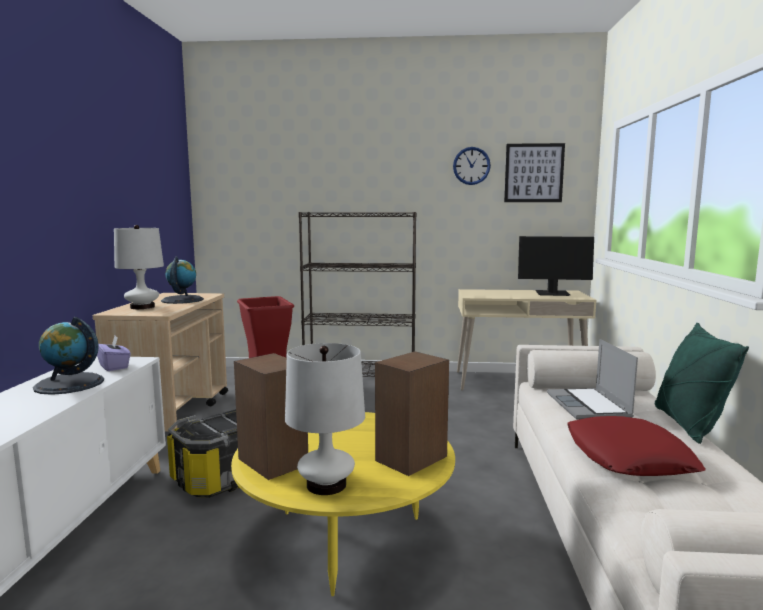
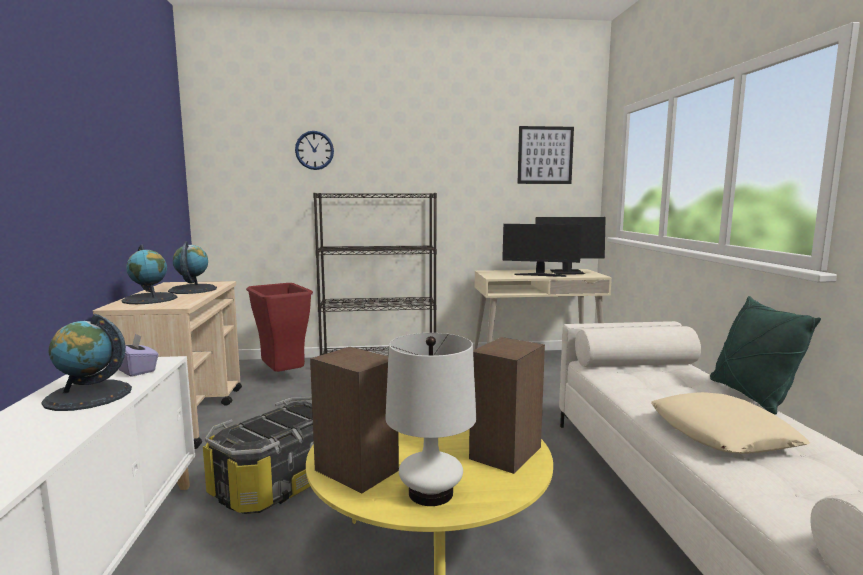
camera: 10 degrees left, 0 degrees up
white table lamp [114,225,164,309] -> globe [122,245,177,304]
wall clock [453,147,491,185] -> wall clock moved to [295,131,334,170]
laptop [547,339,638,420] -> none
red pillow [567,416,706,476] -> beige pillow [651,392,810,454]
none -> monitor [502,224,582,277]

